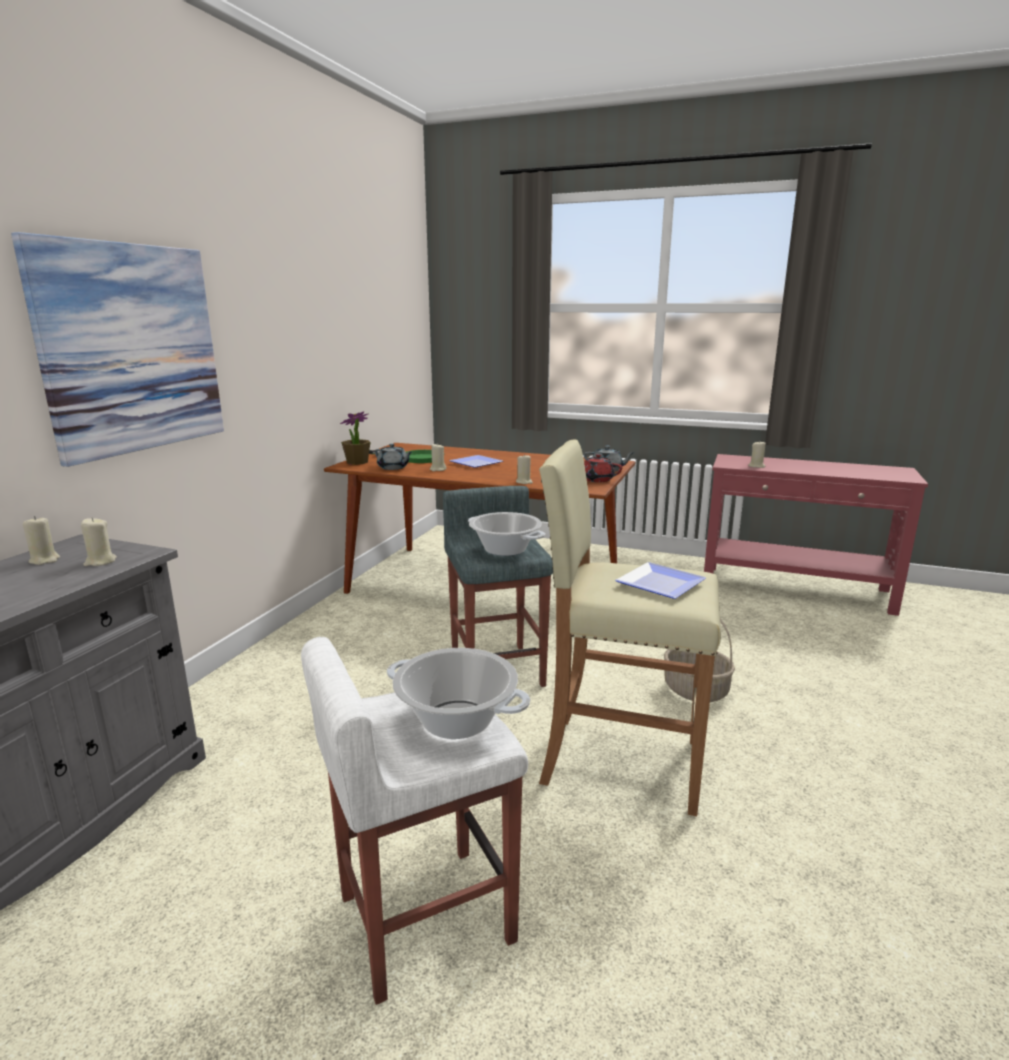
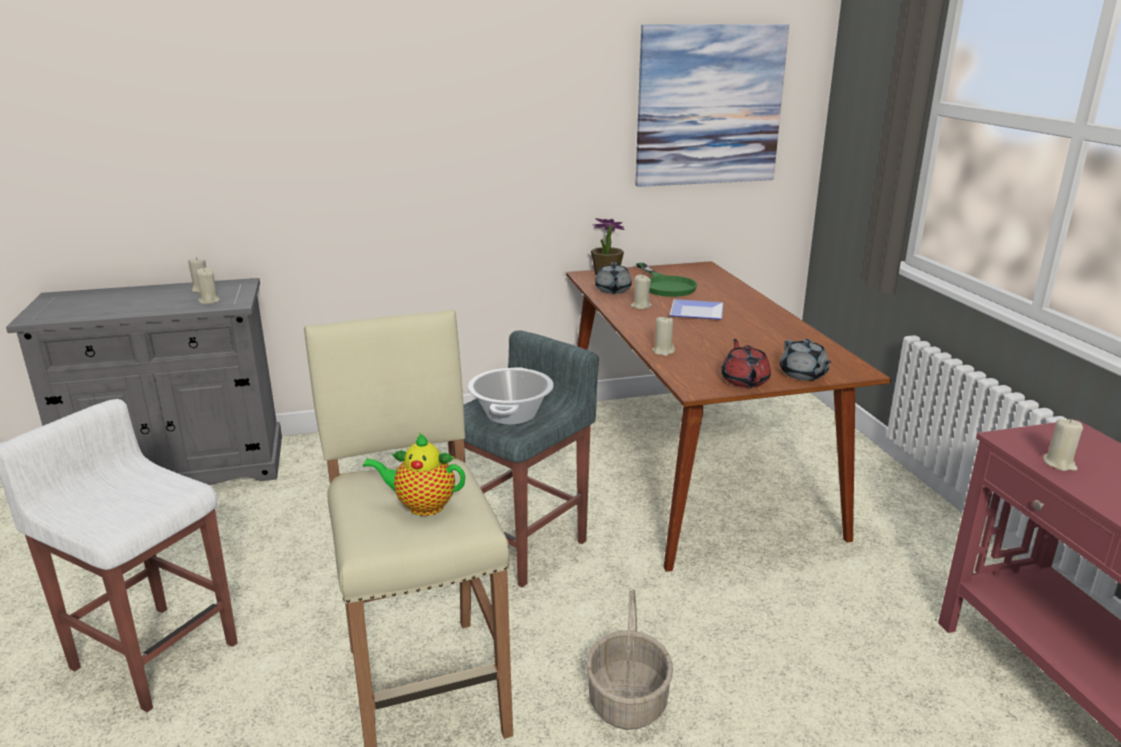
camera: 55 degrees right, 5 degrees up
picture [11,232,224,467] -> picture moved to [635,24,789,187]
cooking pot [387,648,530,739] -> none
plate [615,562,706,599] -> teapot [363,433,465,516]

